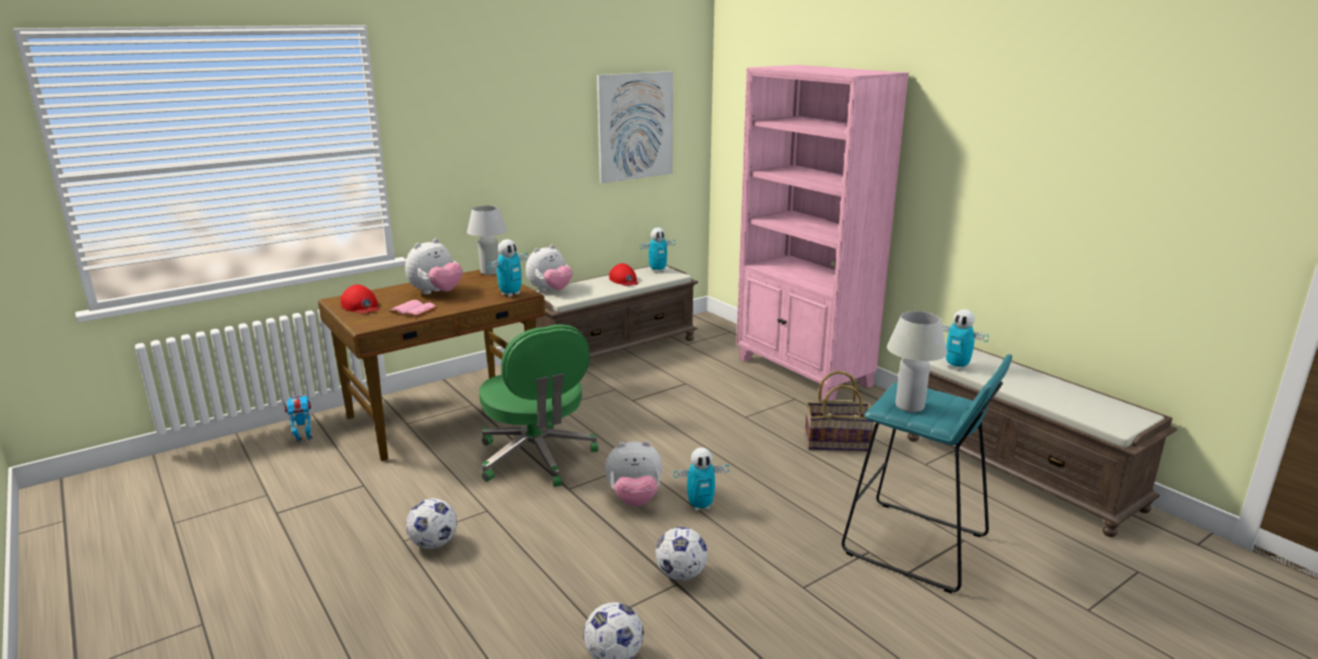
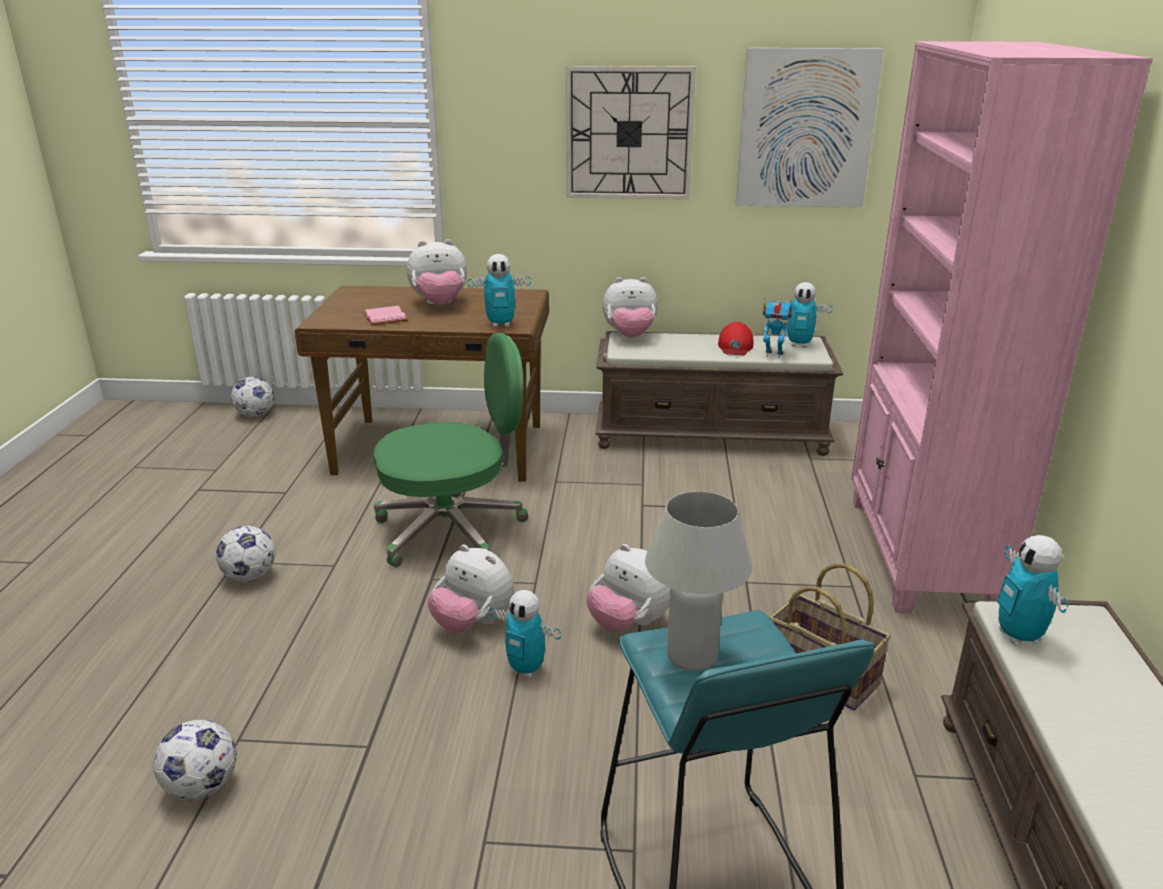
camera: 40 degrees right, 5 degrees up
toy robot [283,395,313,443] -> toy robot moved to [763,301,792,358]
red cap [341,285,380,314] -> none
white table lamp [467,206,507,275] -> none
green office chair [479,324,598,487] -> green office chair turned 120 degrees counterclockwise [374,333,528,568]
football [656,527,707,581] -> football moved to [231,376,274,417]
none -> wall clock [566,66,696,199]
none -> plush toy [587,544,670,632]

